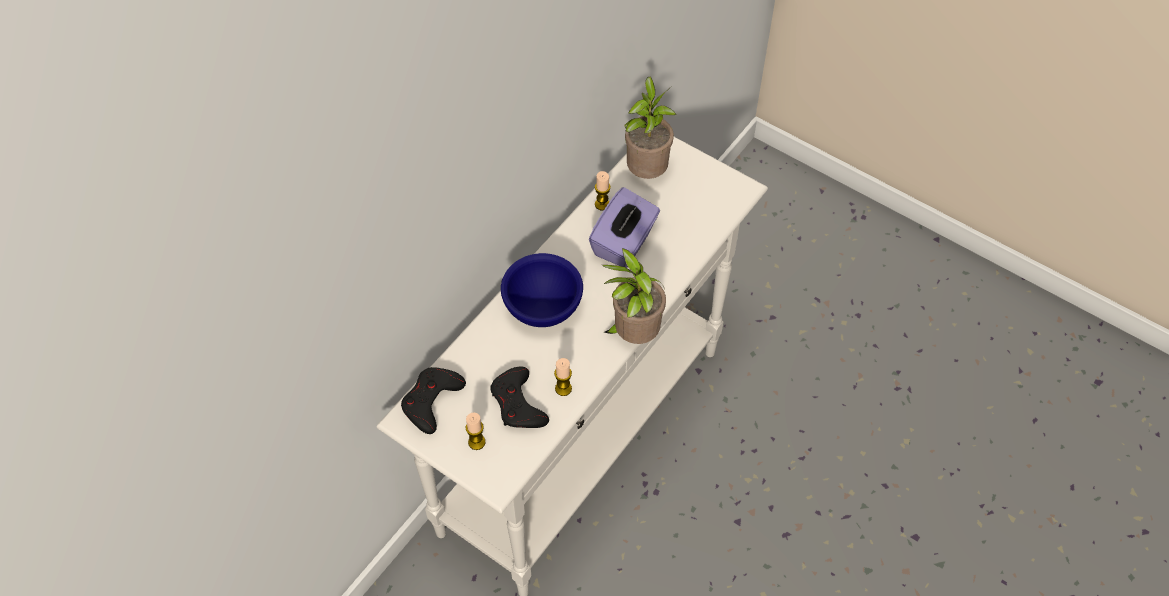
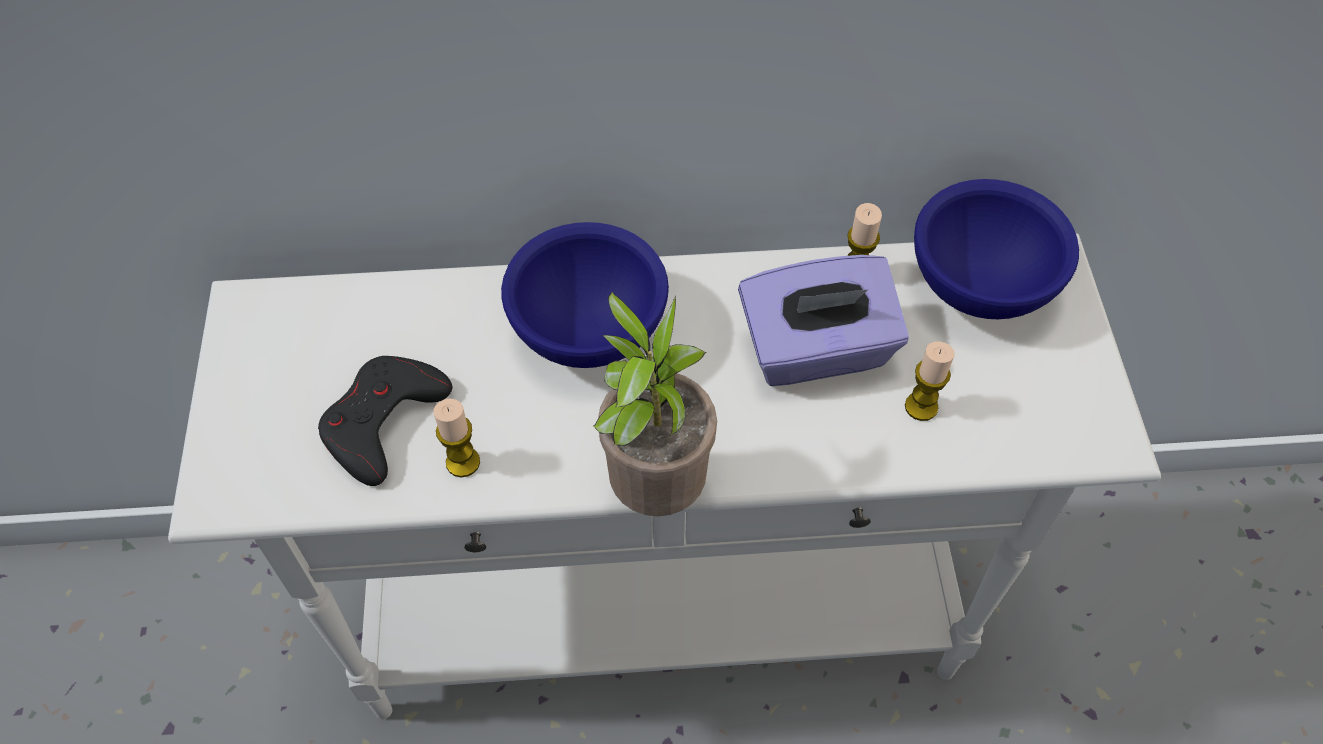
camera: 50 degrees right, 0 degrees up
black game controller [401,367,466,434] -> none
candle [466,413,486,450] -> candle moved to [905,341,955,421]
potted plant [624,77,677,179] -> blue bowl [914,179,1079,319]

